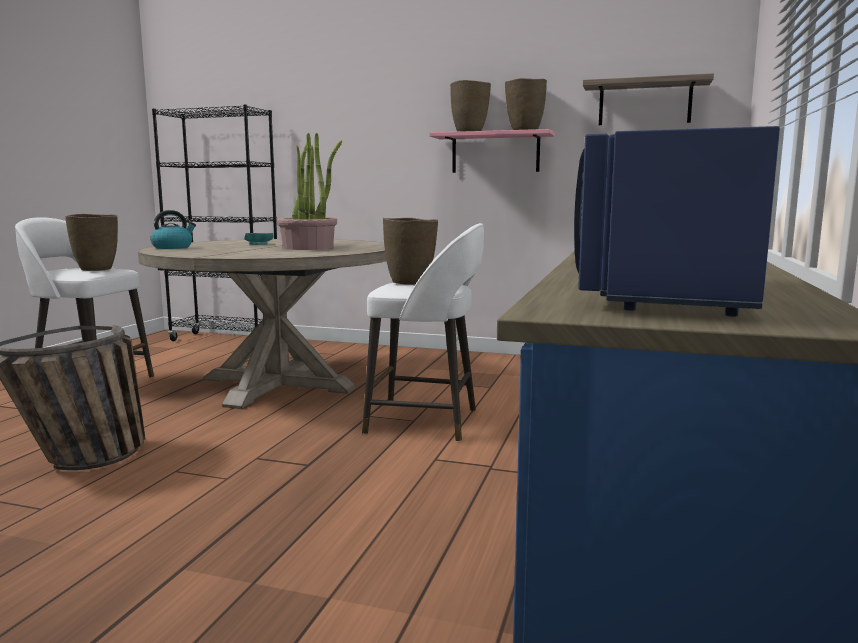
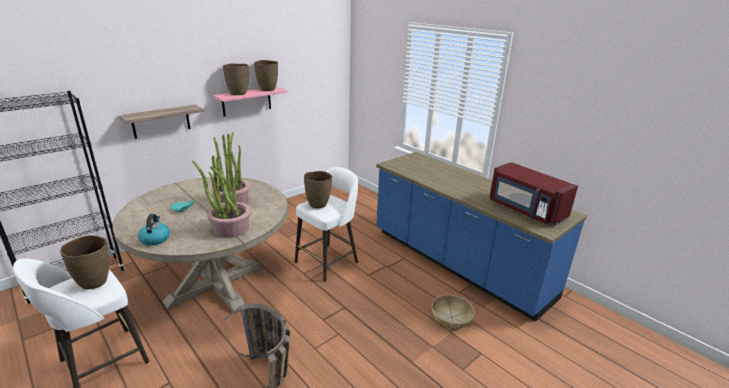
camera: 60 degrees left, 15 degrees up
blue microwave [574,126,780,317] -> red microwave [490,162,578,226]
shelf [583,73,714,125] -> shelf moved to [119,104,204,139]
none -> potted plant [192,156,251,238]
none -> basket [432,295,475,331]

